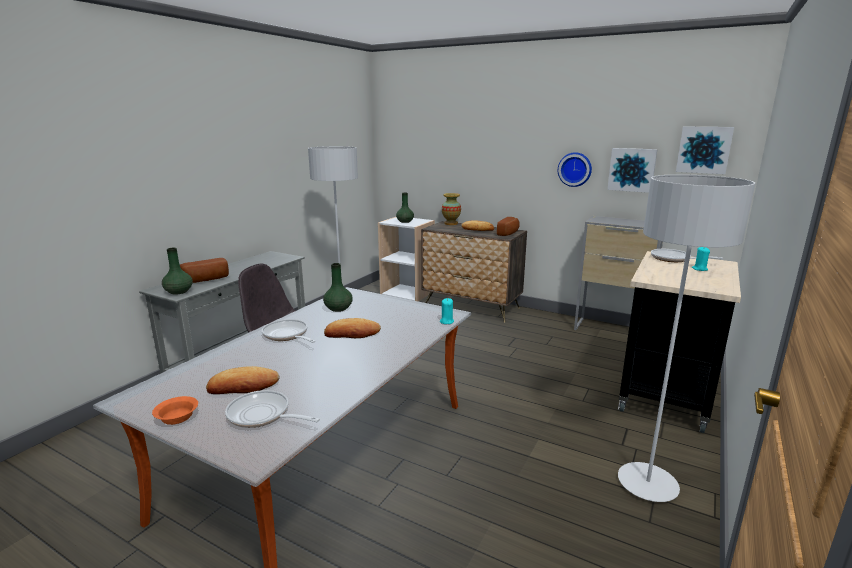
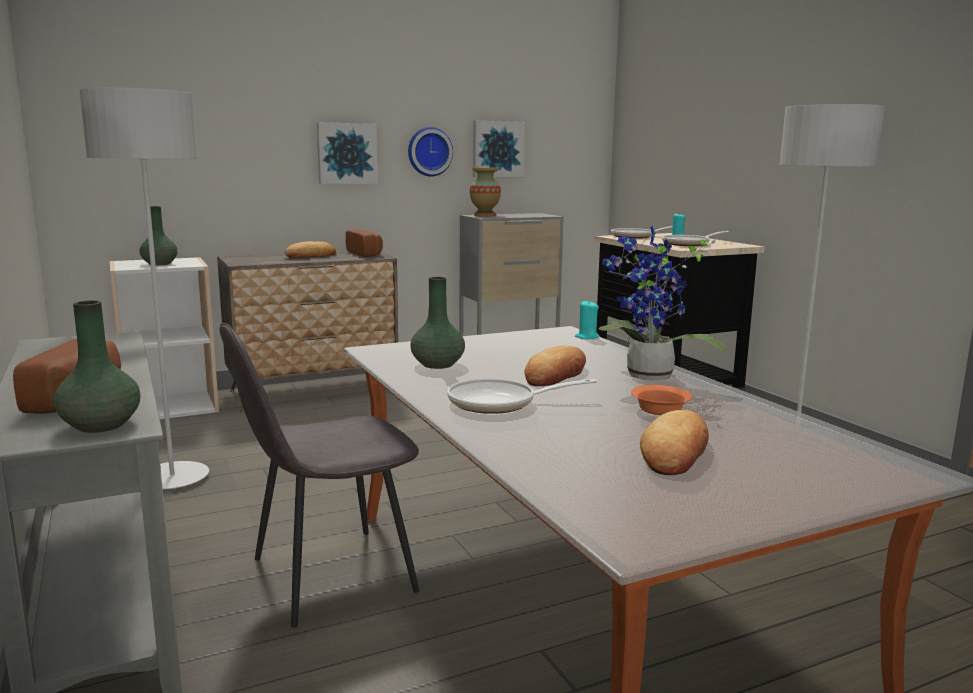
camera: 55 degrees left, 5 degrees down
orange bowl [152,396,198,425] -> orange bowl moved to [631,385,693,415]
frying pan [225,390,320,428] -> frying pan moved to [662,231,729,246]
vase [442,193,461,225] -> vase moved to [470,168,501,217]
picture [676,126,734,174] -> picture moved to [317,122,378,184]
none -> potted plant [599,226,727,380]

